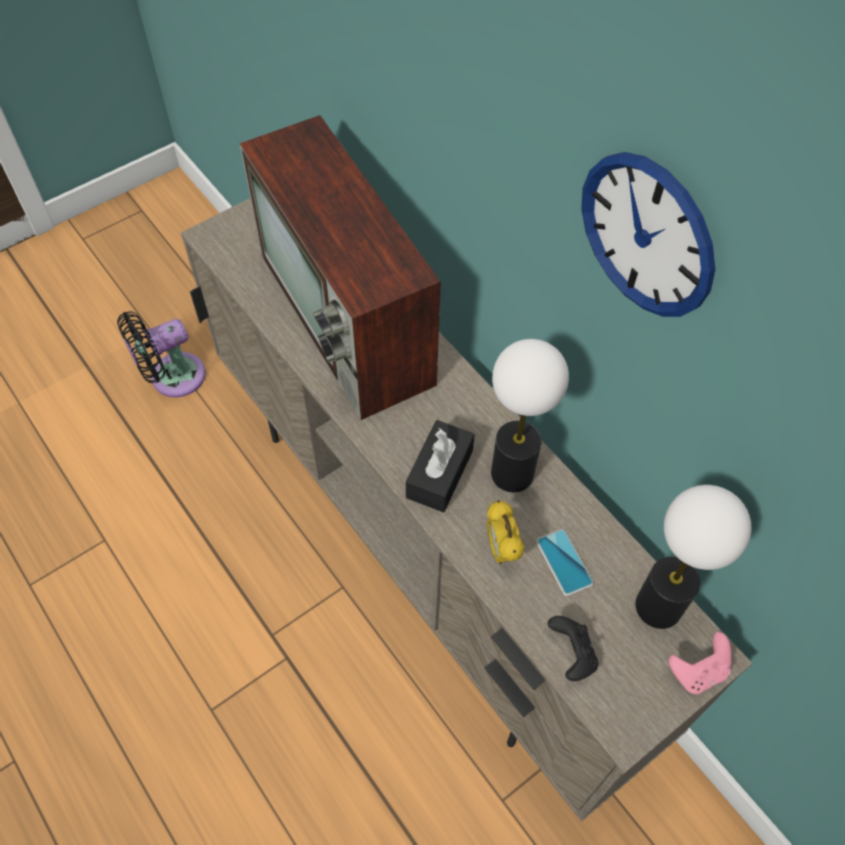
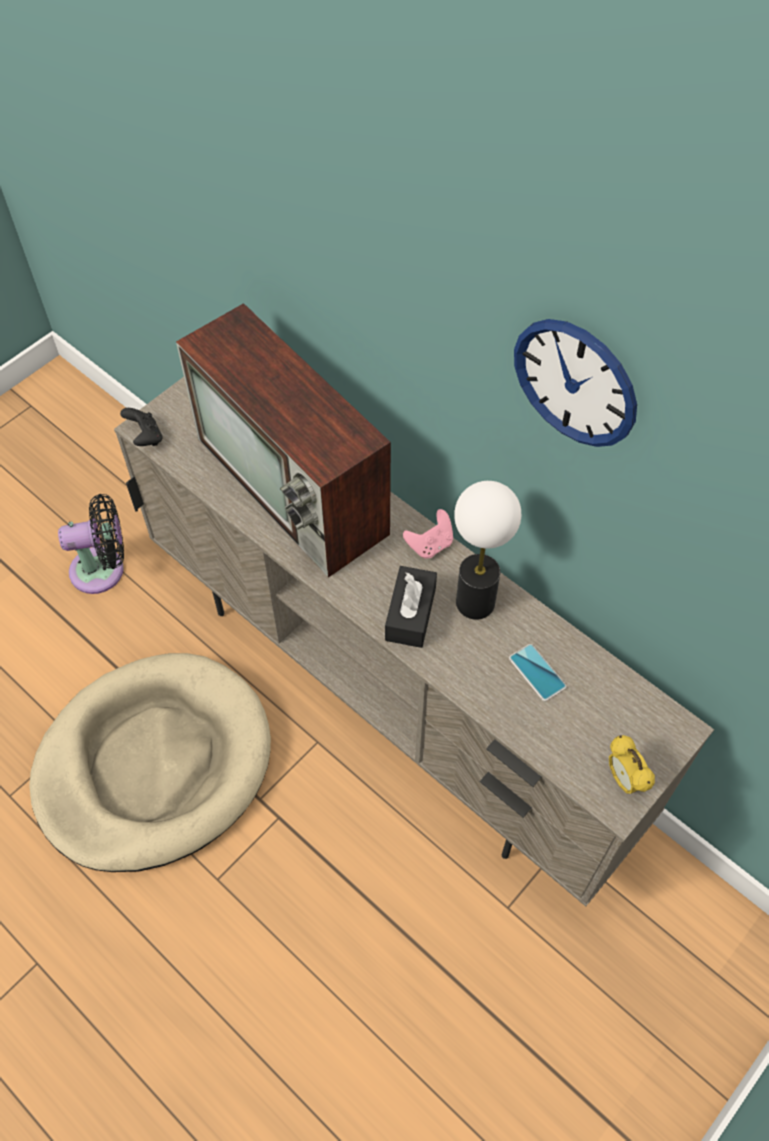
camera: 10 degrees left, 0 degrees up
black fan [117,311,206,397] -> black fan turned 150 degrees counterclockwise [58,494,124,594]
alarm clock [487,500,524,564] -> alarm clock moved to [609,735,655,794]
black game controller [548,616,598,681] -> black game controller moved to [120,408,163,446]
table lamp [635,485,751,629] -> none
pink game controller [669,632,731,694] -> pink game controller moved to [403,509,453,559]
none -> beige dog bed [29,653,271,872]

